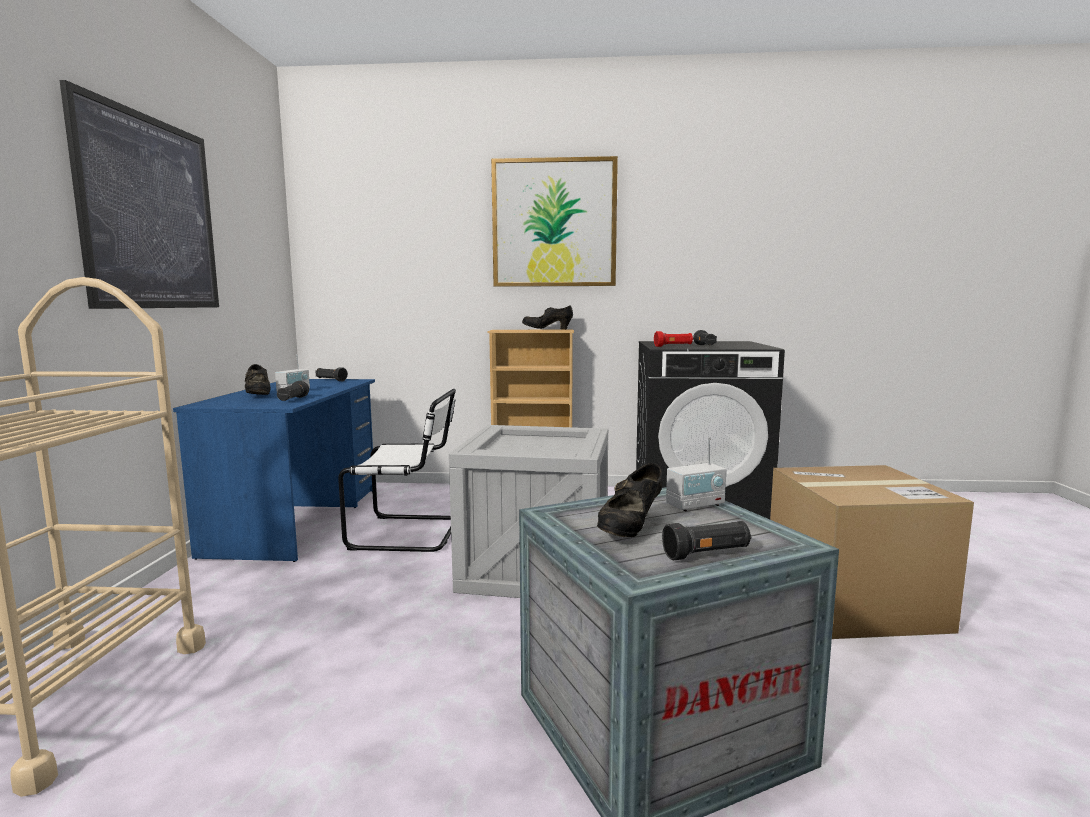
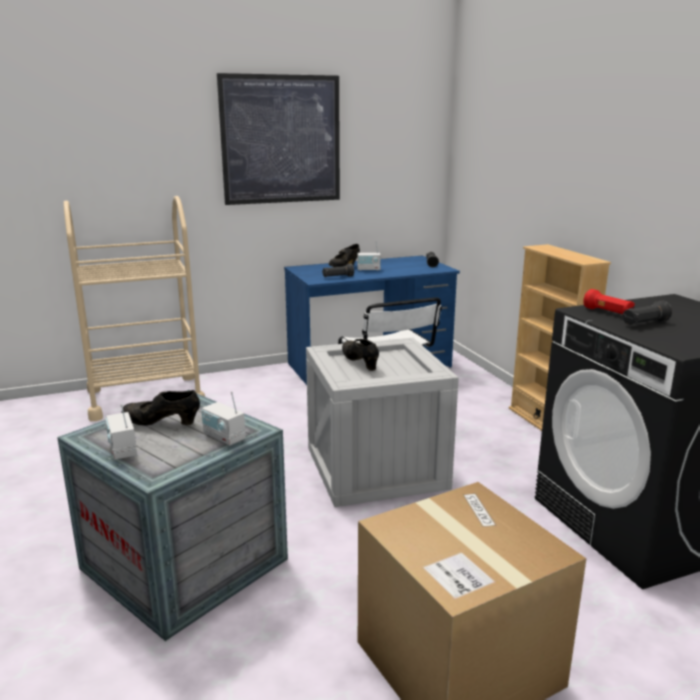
camera: 65 degrees right, 10 degrees up
picture [491,156,618,287] -> none
black shoe [522,305,573,330] -> black shoe moved to [342,339,379,371]
black flashlight [662,521,751,561] -> radio [105,404,137,460]

